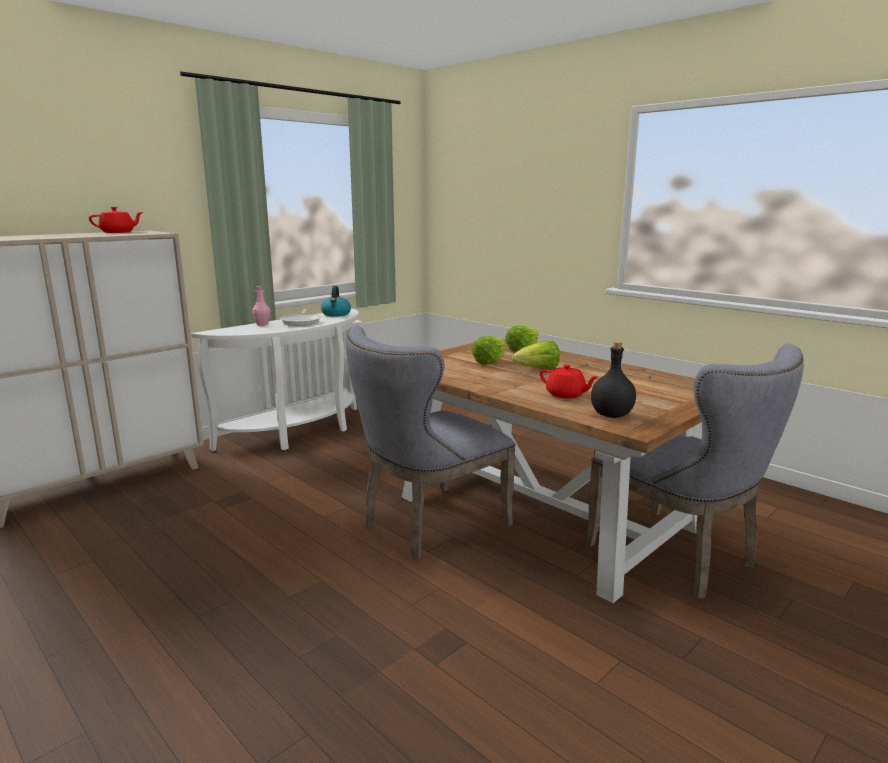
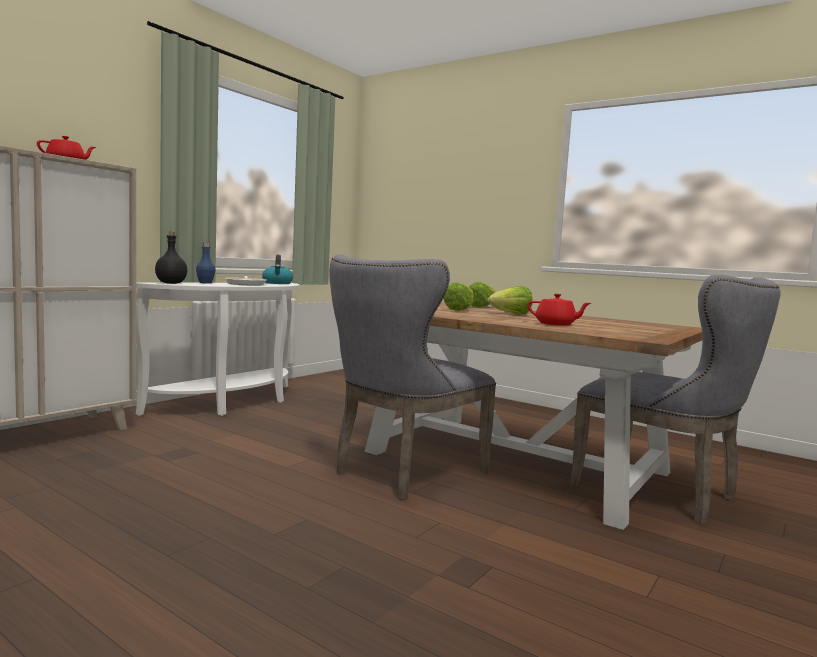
camera: 10 degrees left, 10 degrees down
pink bottle [252,286,271,326] -> blue bottle [196,242,215,284]
black bottle [591,341,636,418] -> black bottle moved to [155,231,187,284]

